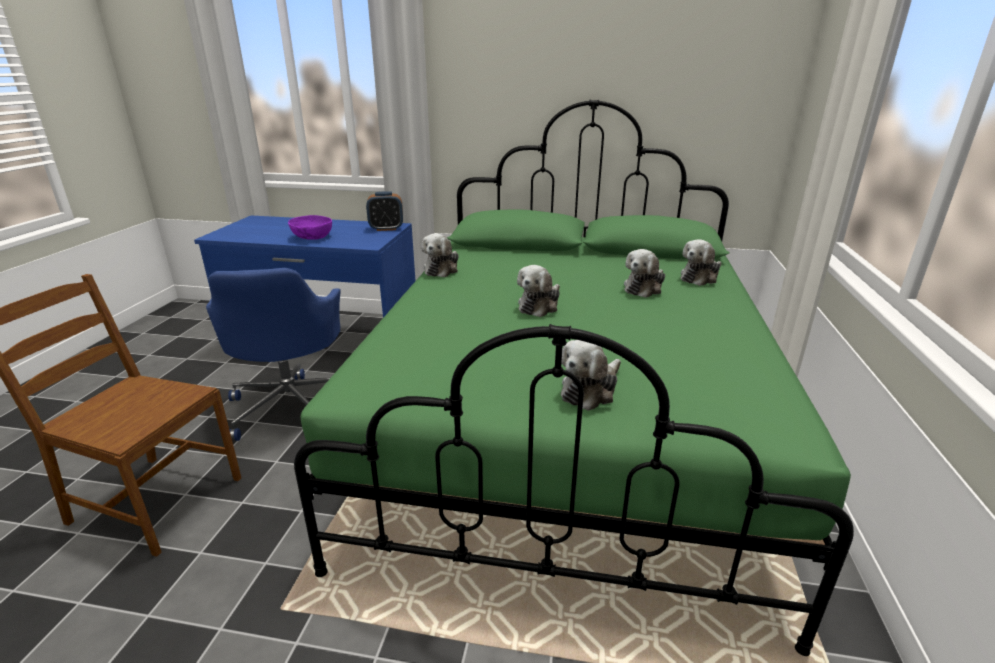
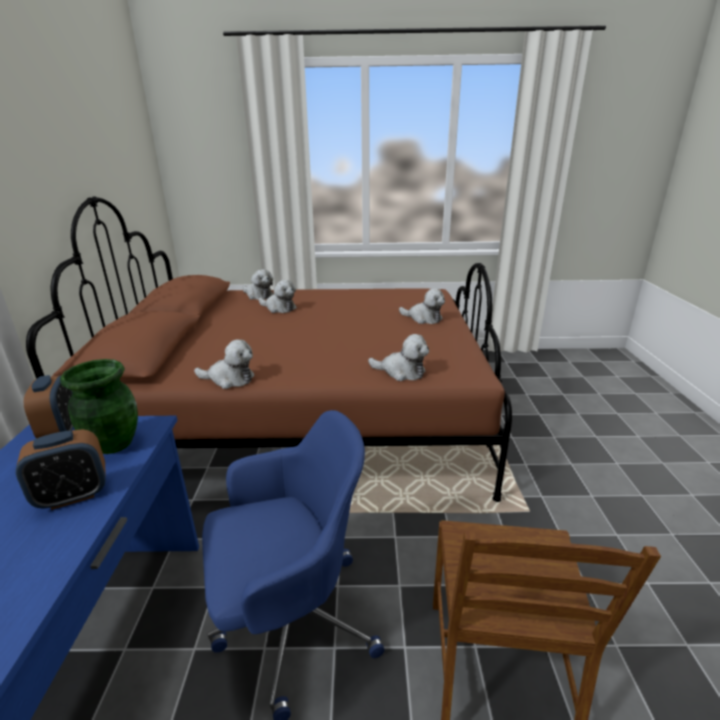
camera: 100 degrees left, 0 degrees up
purple bowl [288,215,332,239] -> alarm clock [16,429,106,510]
green bed [294,100,854,656] -> brown bed [26,196,512,502]
plush toy [517,265,560,317] -> plush toy moved to [368,334,429,381]
none -> green vase [60,359,138,454]

